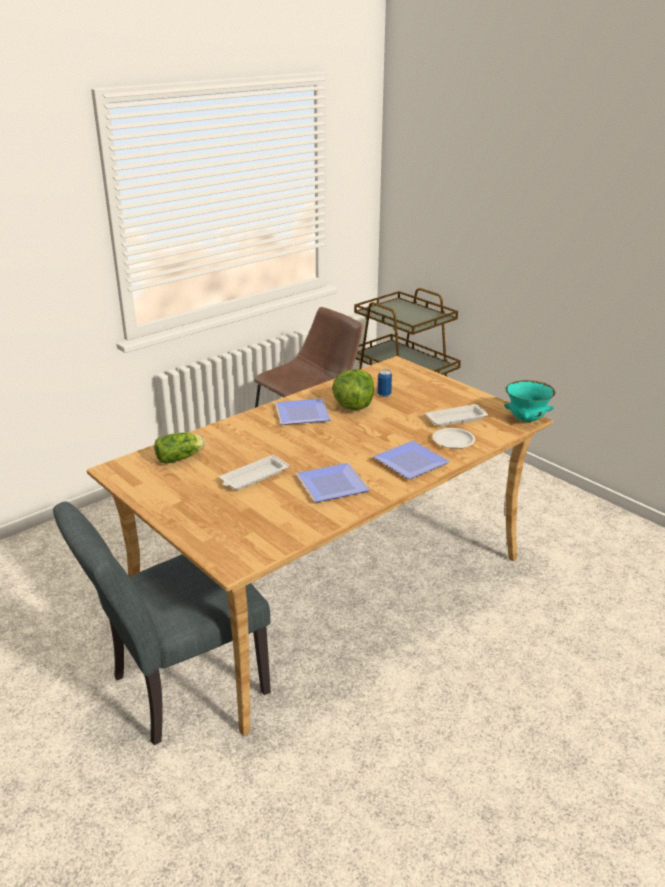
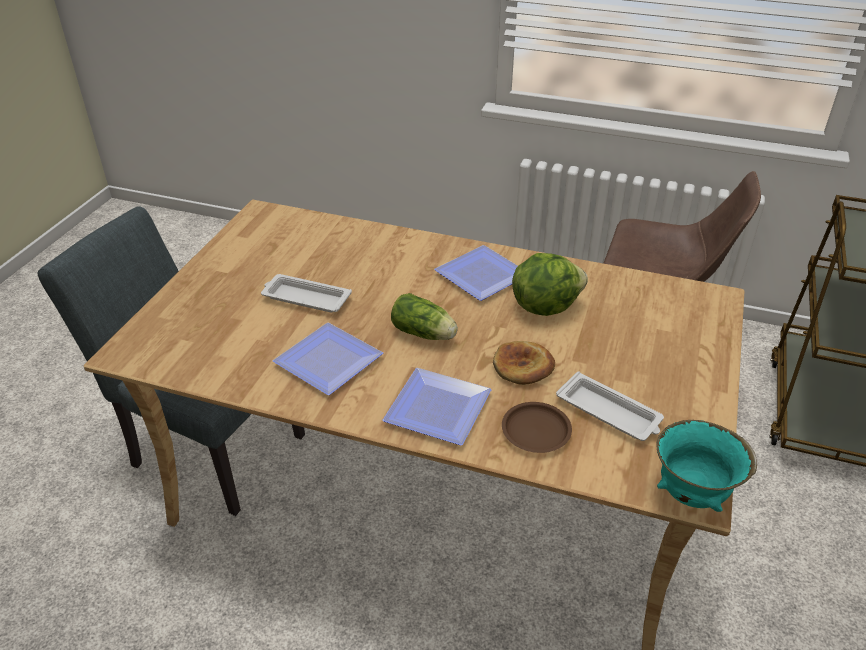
camera: 60 degrees right, 10 degrees up
lettuce [154,432,205,464] -> lettuce moved to [391,293,458,340]
can [377,370,392,397] -> none
white plate [433,428,475,449] -> brown plate [502,402,572,453]
none -> bread [493,341,555,385]

